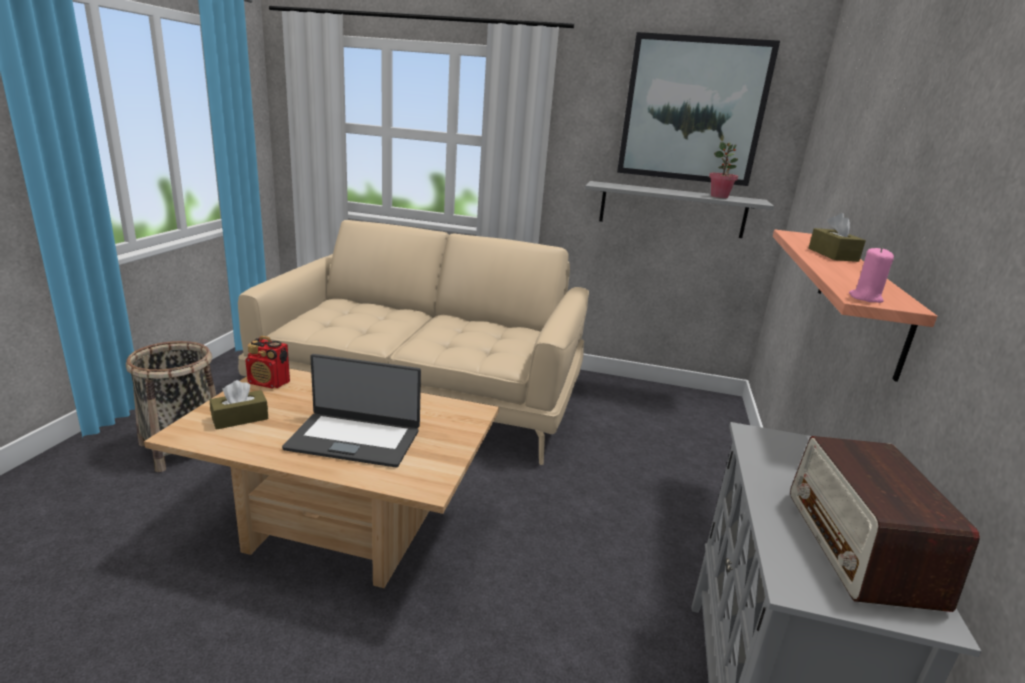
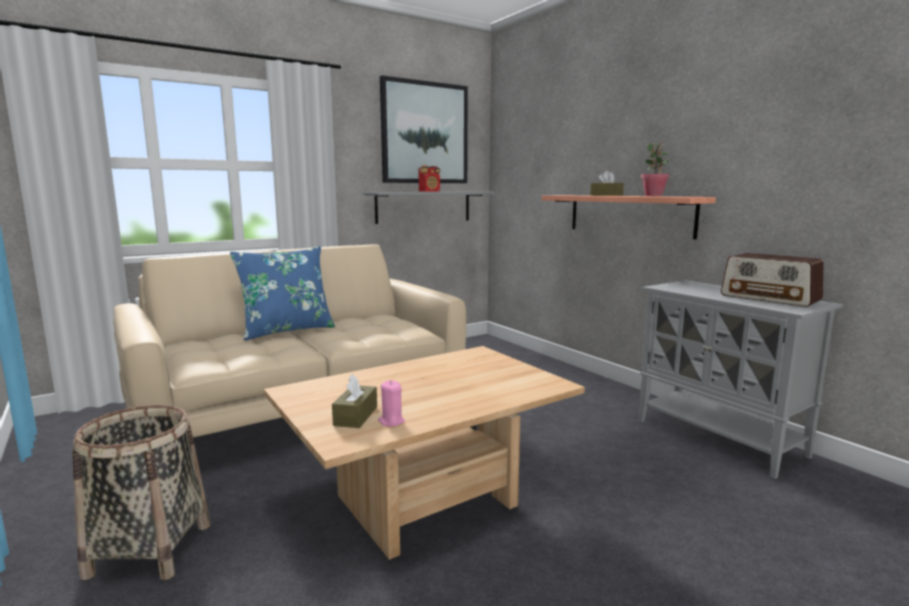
camera: 45 degrees left, 10 degrees down
radio [245,336,290,389] -> radio moved to [418,165,440,192]
laptop [282,354,421,467] -> none
potted plant [709,142,738,198] -> potted plant moved to [641,143,670,196]
pink candle [849,247,894,303] -> pink candle moved to [378,380,405,427]
none -> blue pillow [230,246,335,341]

